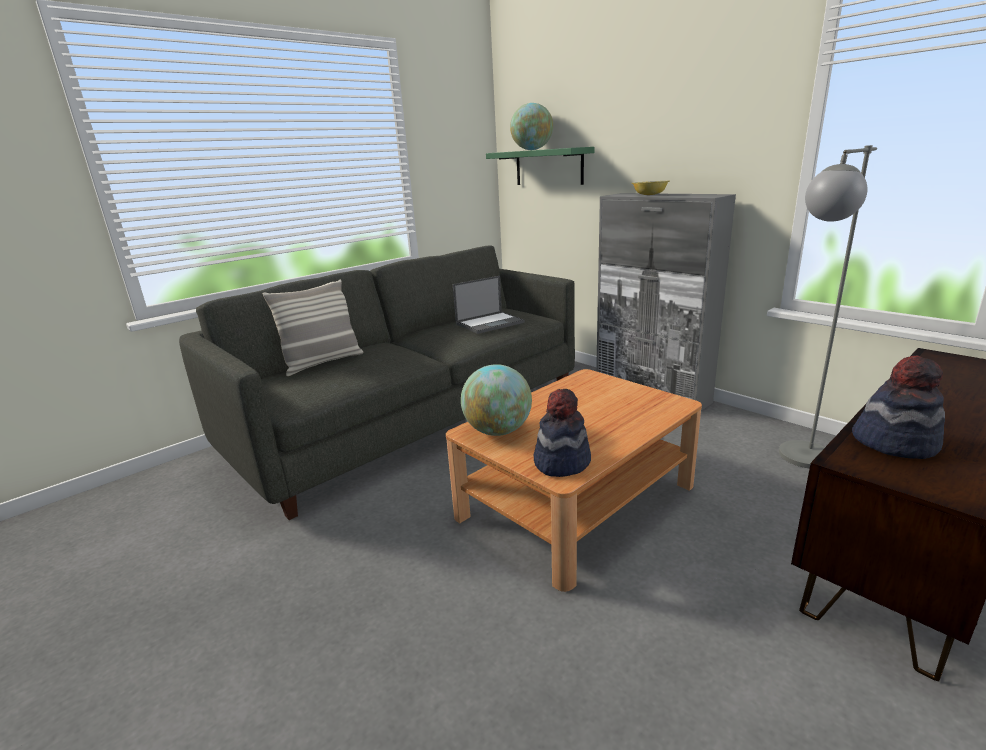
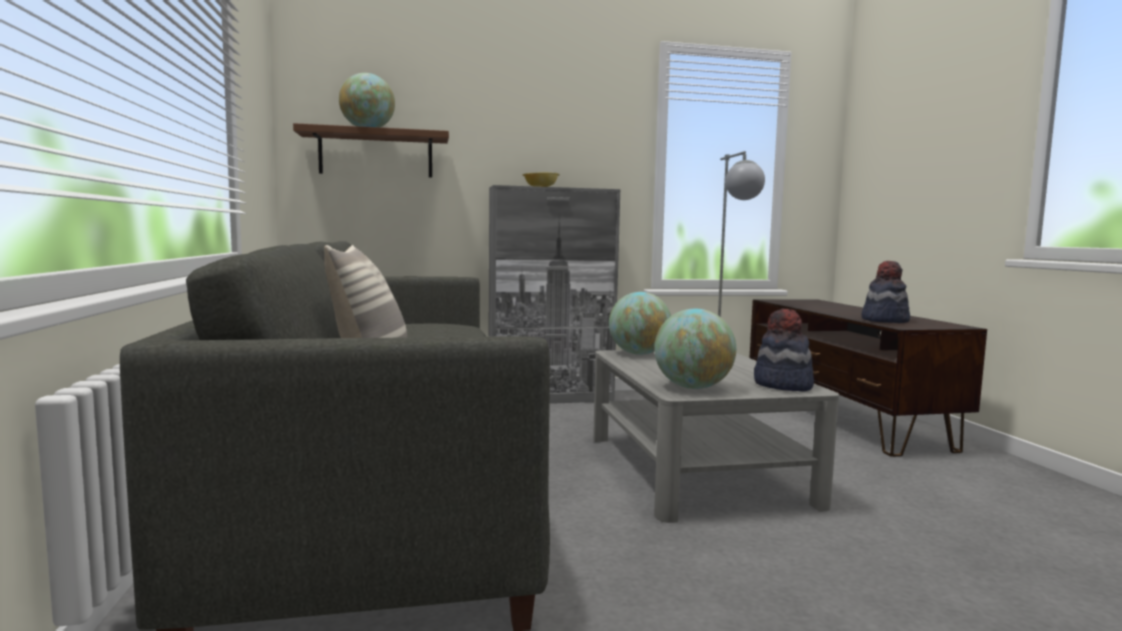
camera: 60 degrees left, 15 degrees down
brown coffee table [446,369,702,592] -> grey coffee table [593,350,839,523]
laptop [453,276,525,334] -> none
green shelf [486,147,595,185] -> brown shelf [293,123,449,178]
none -> globe [609,292,671,355]

